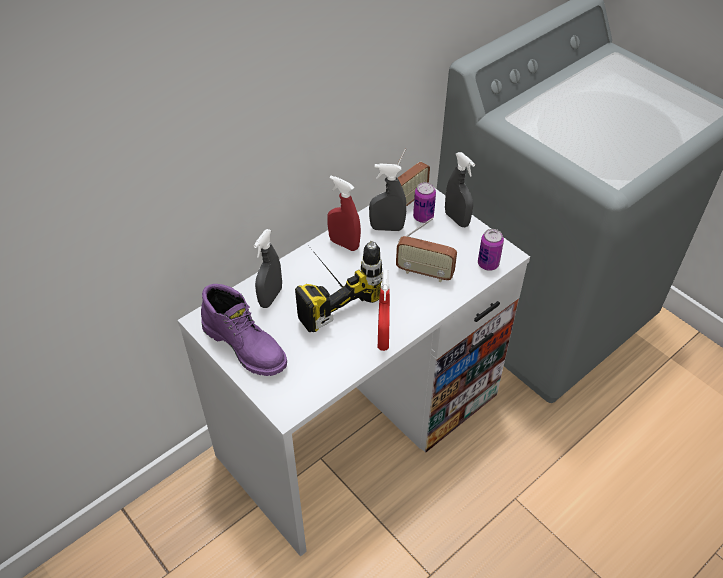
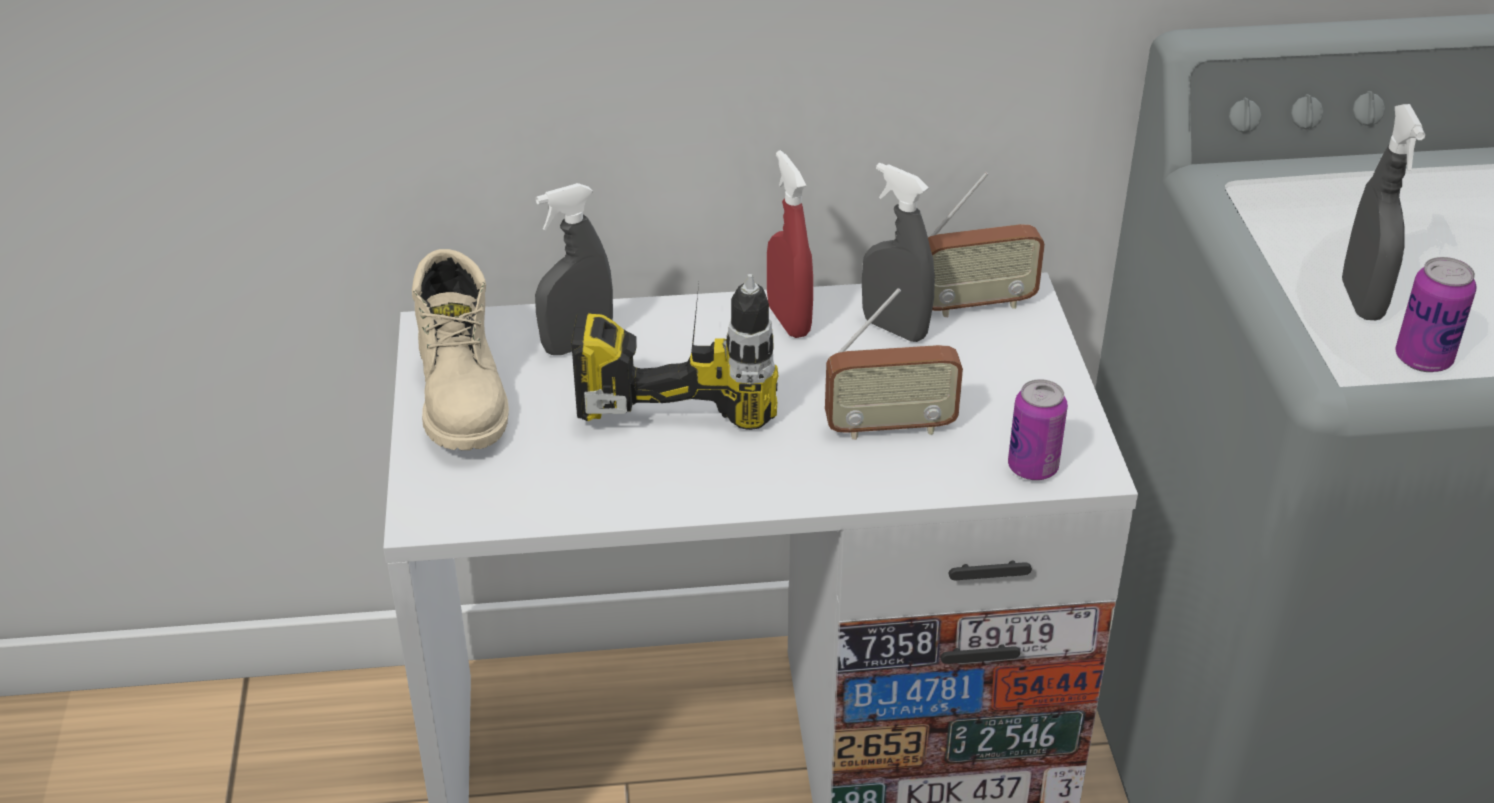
camera: 35 degrees right, 10 degrees down
purple boot [201,284,287,376] -> beige boot [412,249,509,450]
red spray bottle [378,269,390,351] -> none
radio [396,218,457,282] -> radio turned 60 degrees counterclockwise [825,288,963,440]
can [413,182,436,223] -> can moved to [1395,257,1476,372]
grey spray bottle [445,152,475,227] -> grey spray bottle moved to [1342,104,1425,320]

